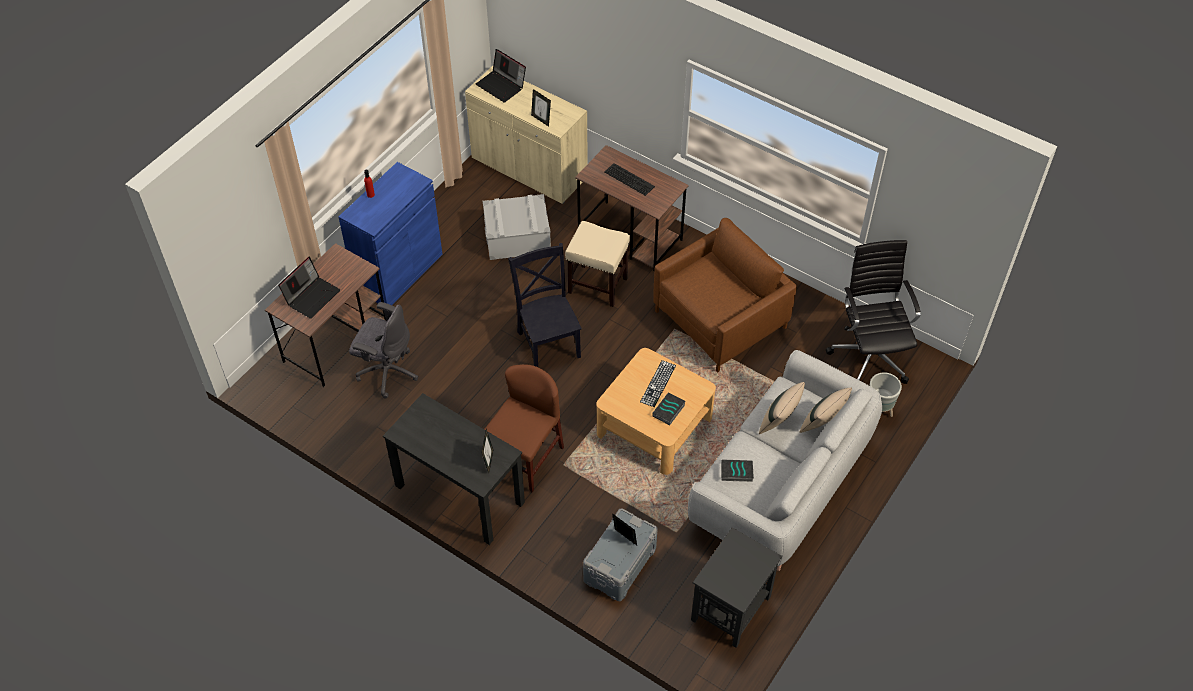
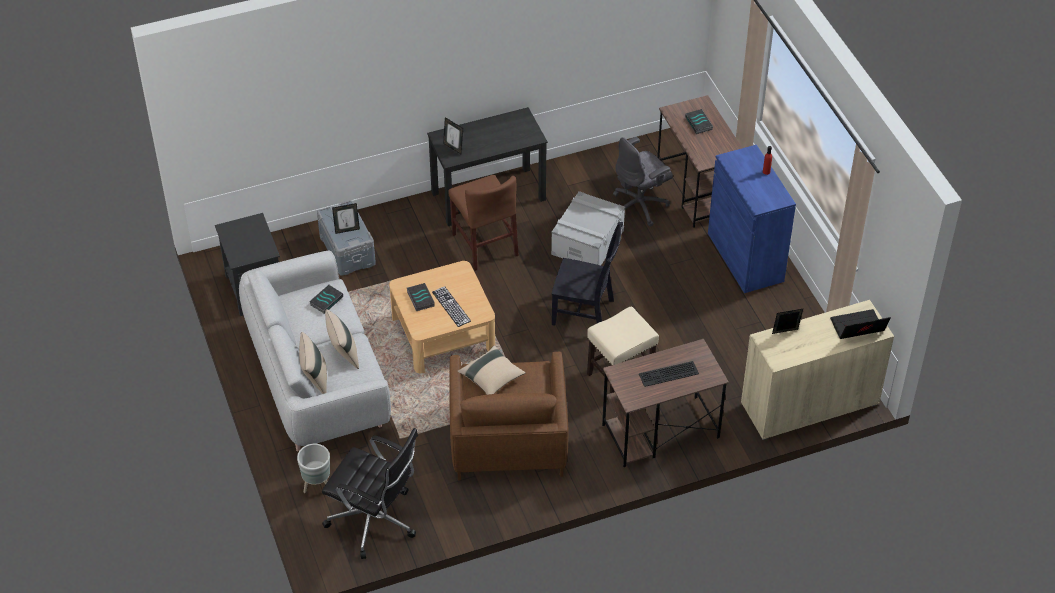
camera: 125 degrees right, 5 degrees down
laptop [278,257,340,319] -> book [685,109,713,134]
grey storage box [483,194,551,260] -> grey storage box moved to [551,191,625,265]
none -> beige pillow [458,346,526,395]

